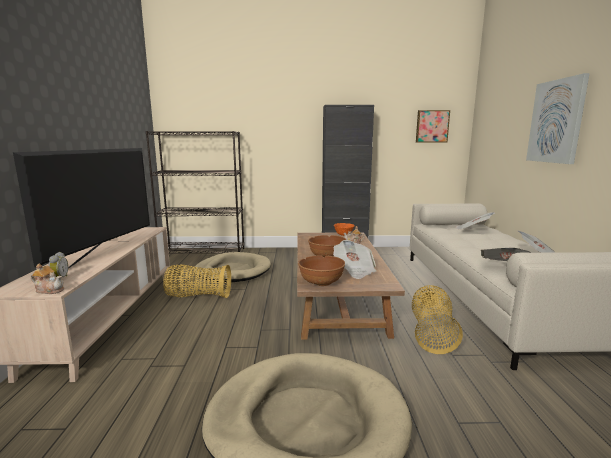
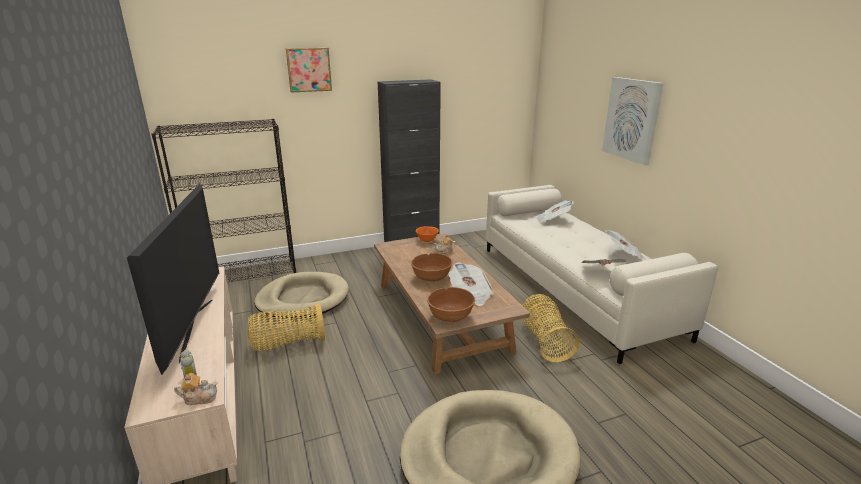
camera: 20 degrees left, 10 degrees up
picture [416,110,450,143] -> picture moved to [286,48,332,93]

